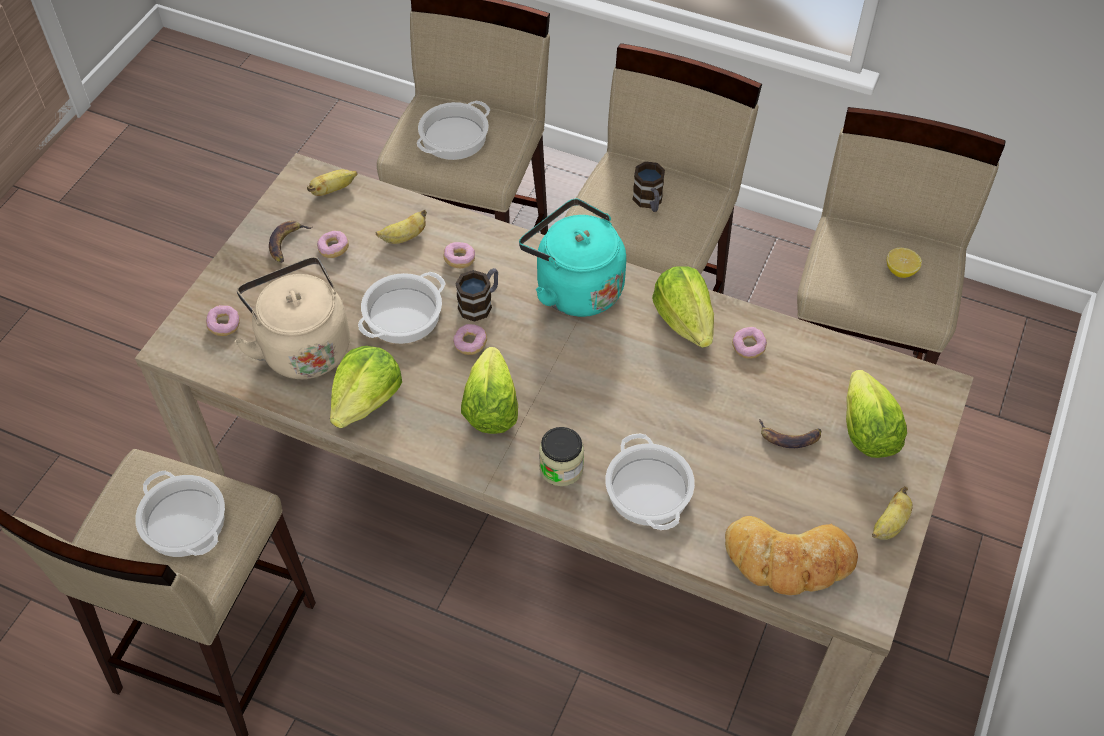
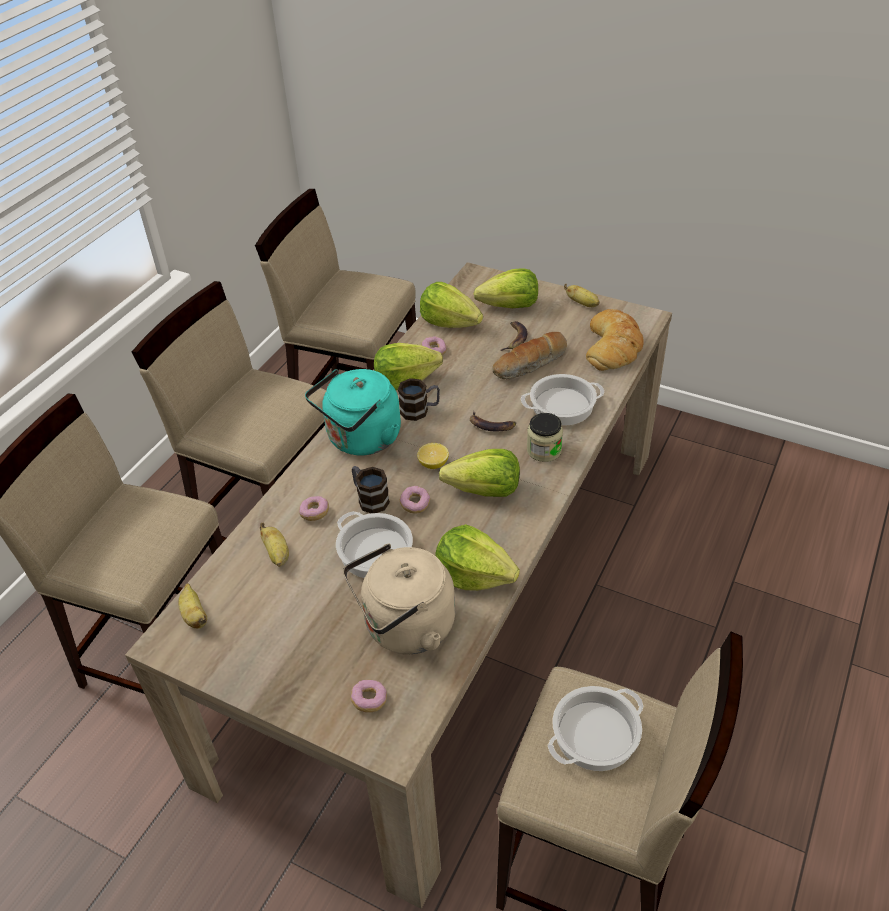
camera: 85 degrees left, 10 degrees down
banana [269,221,312,263] -> banana moved to [470,411,516,431]
donut [317,231,349,258] -> none
cooking pot [417,101,490,160] -> none
mug [632,161,665,212] -> mug moved to [398,378,440,421]
lemon [887,248,922,278] -> lemon moved to [417,443,449,469]
none -> lettuce [420,282,483,328]
none -> bread [492,332,567,379]

